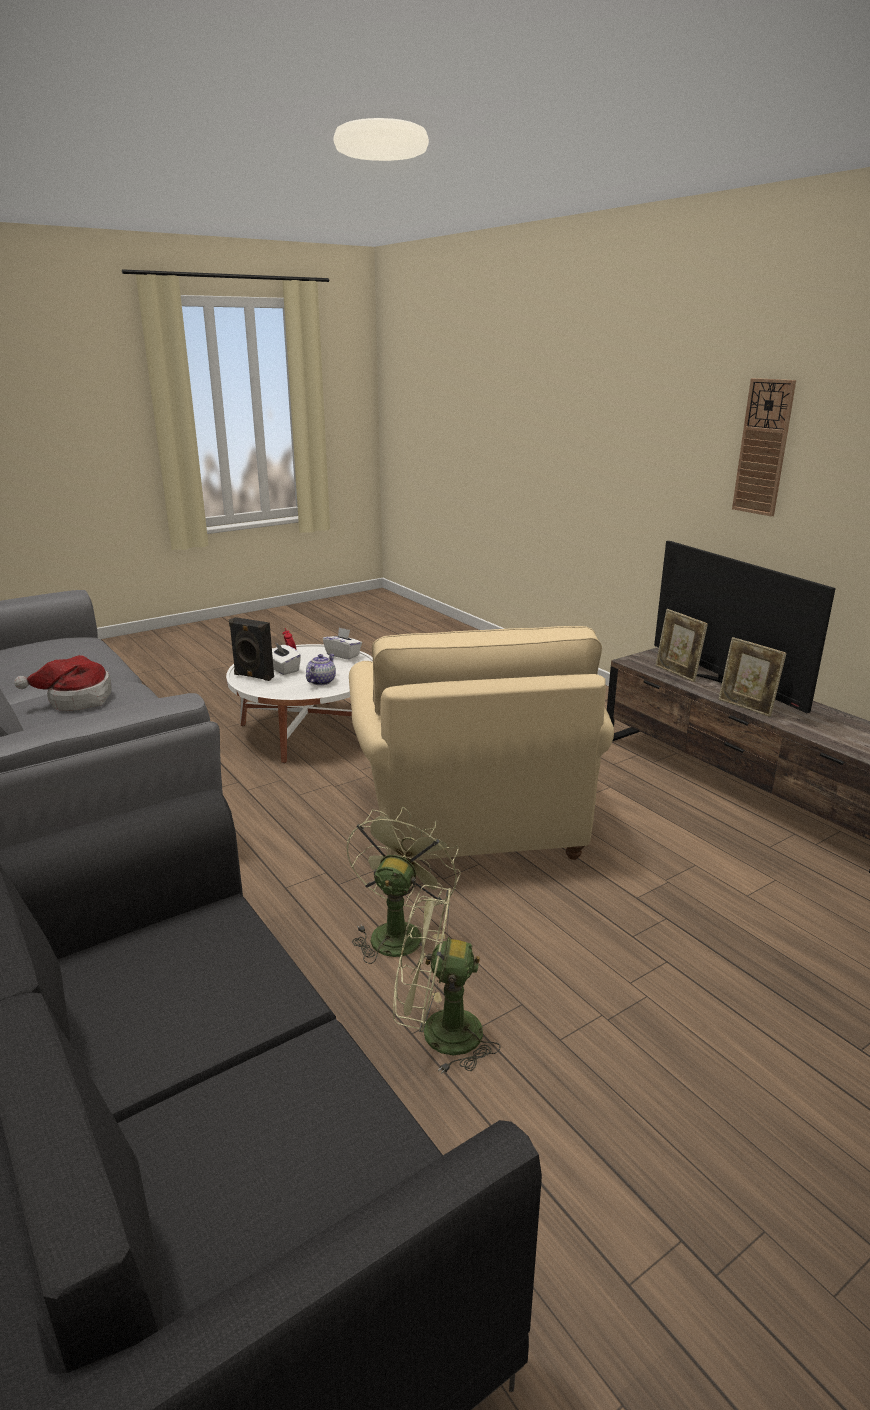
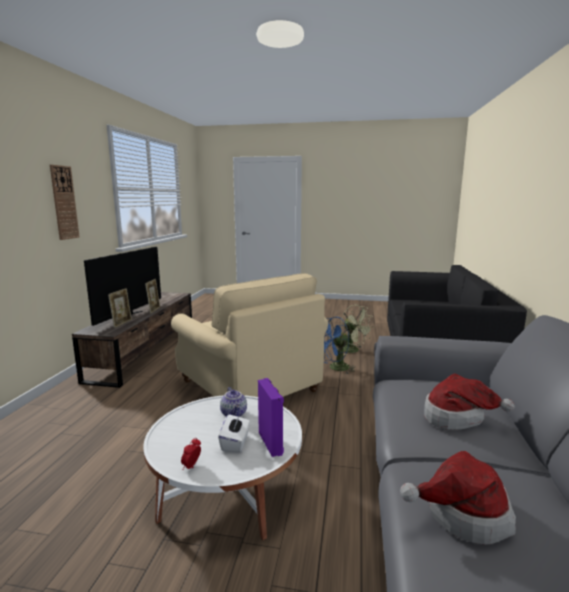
camera: 135 degrees left, 10 degrees down
black speaker [229,617,274,681] -> purple speaker [258,378,284,457]
teapot [306,654,336,685] -> teapot turned 90 degrees counterclockwise [220,387,247,417]
white tissue box [323,627,362,660] -> none
green fan [346,807,460,964] -> blue fan [324,317,355,374]
beige armchair [349,626,614,860] -> beige armchair turned 105 degrees clockwise [171,273,328,397]
none -> hat [400,451,516,544]

